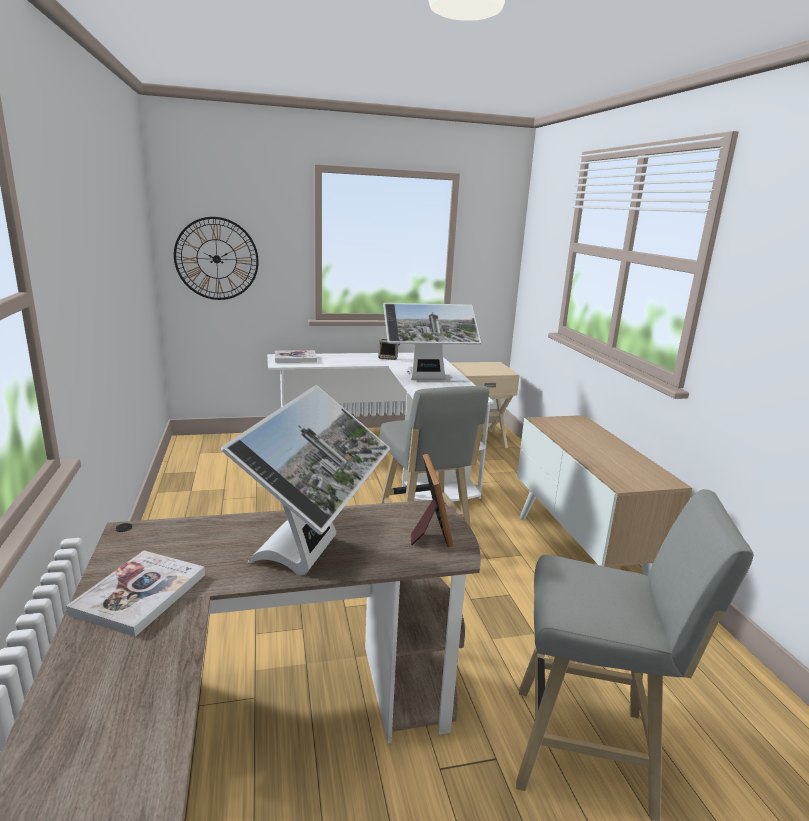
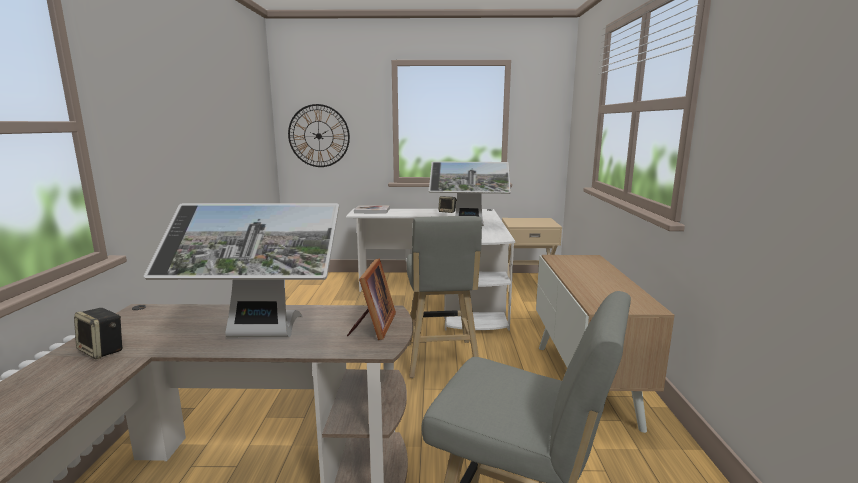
camera: 15 degrees right, 5 degrees down
book [66,551,205,637] -> speaker [74,308,123,359]
monitor [221,385,390,575] -> monitor turned 60 degrees clockwise [144,203,339,337]

